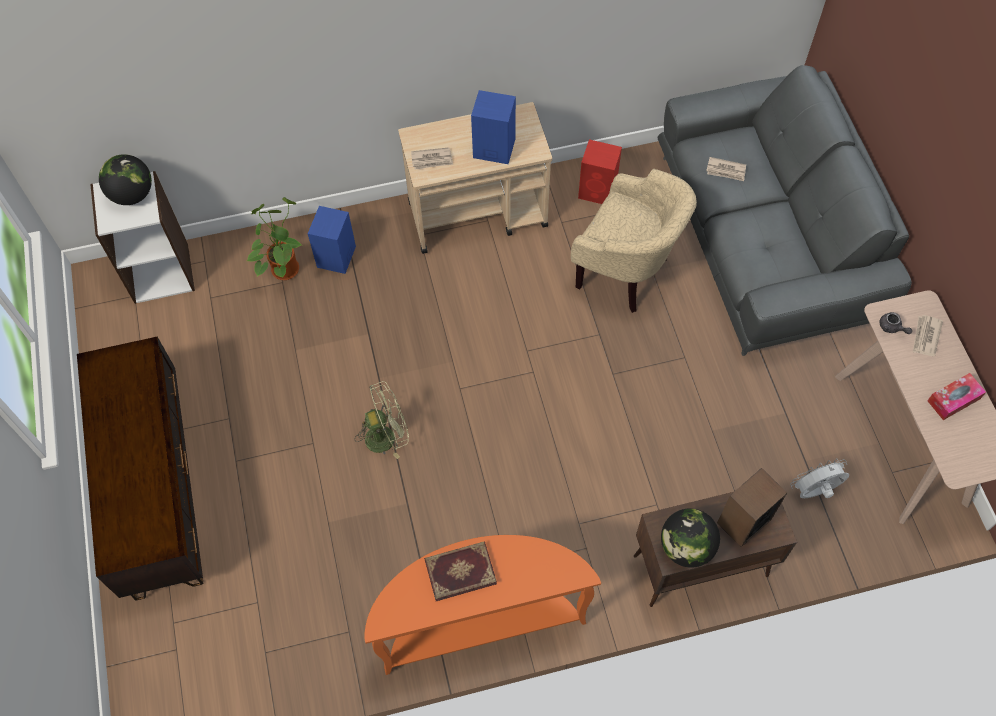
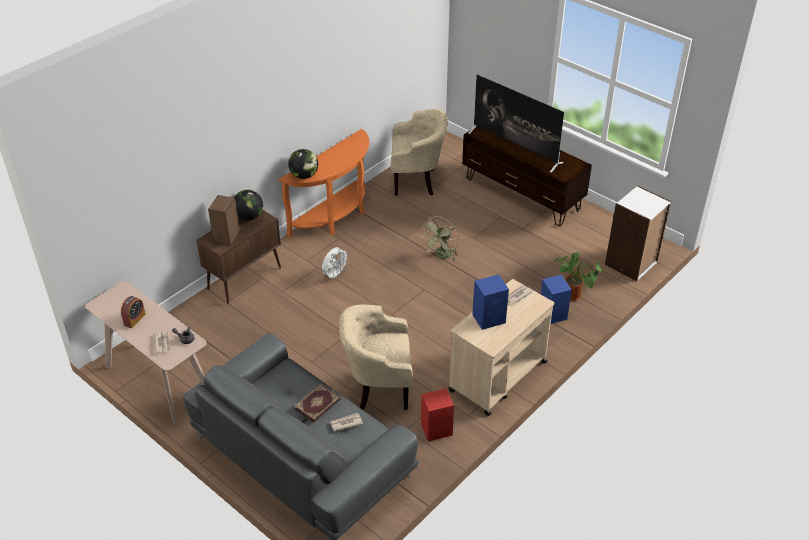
camera: 145 degrees right, 20 degrees down
globe [99,154,152,205] -> globe moved to [288,149,318,179]
book [424,541,497,601] -> book moved to [294,384,341,422]
white fan [790,458,849,498] -> white fan moved to [322,247,349,280]
tissue box [927,373,986,420] -> alarm clock [121,296,146,328]
none -> beige armchair [391,109,448,196]
none -> television [468,75,564,173]

